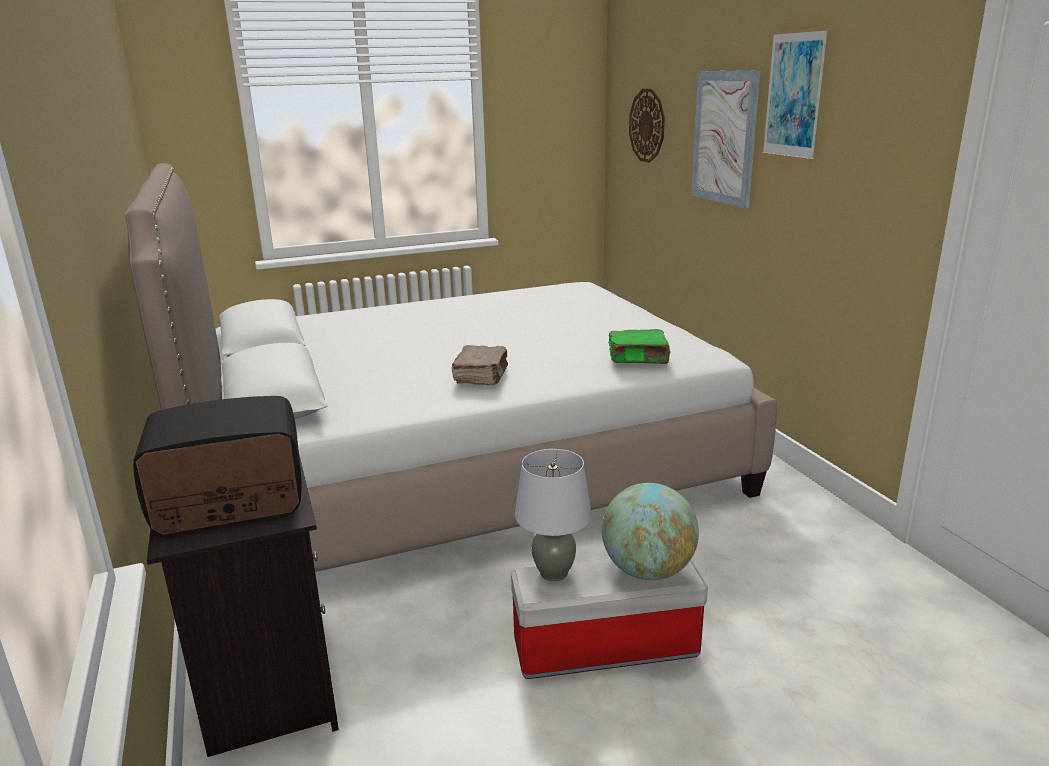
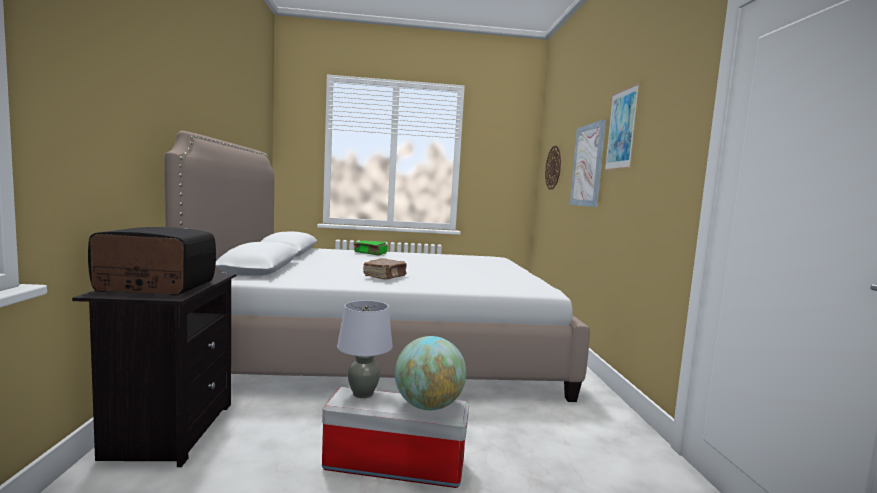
camera: 15 degrees right, 15 degrees down
green book [608,329,671,364] -> green book moved to [354,240,388,255]

